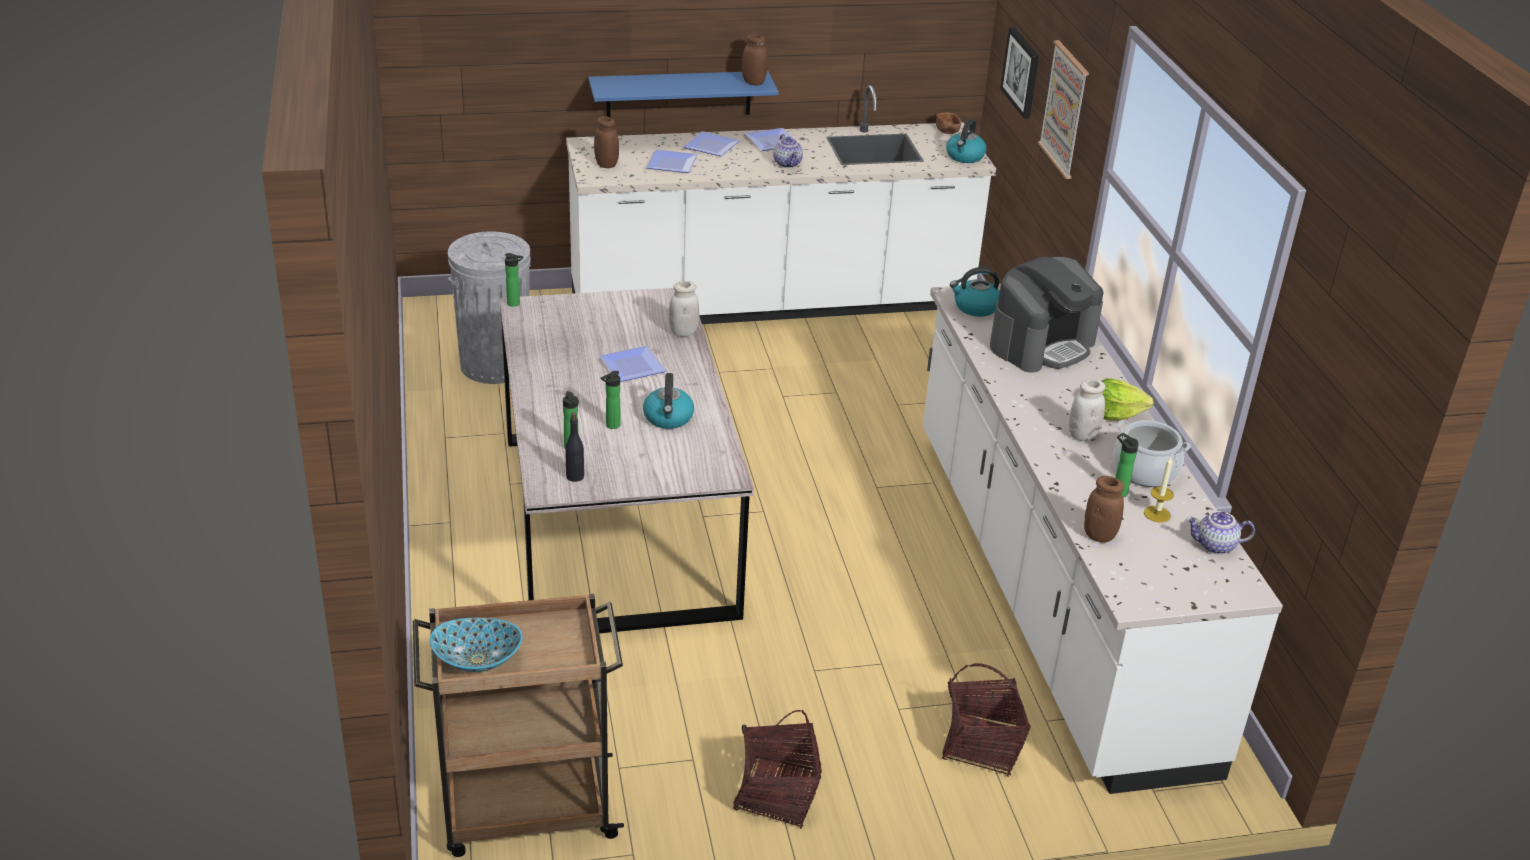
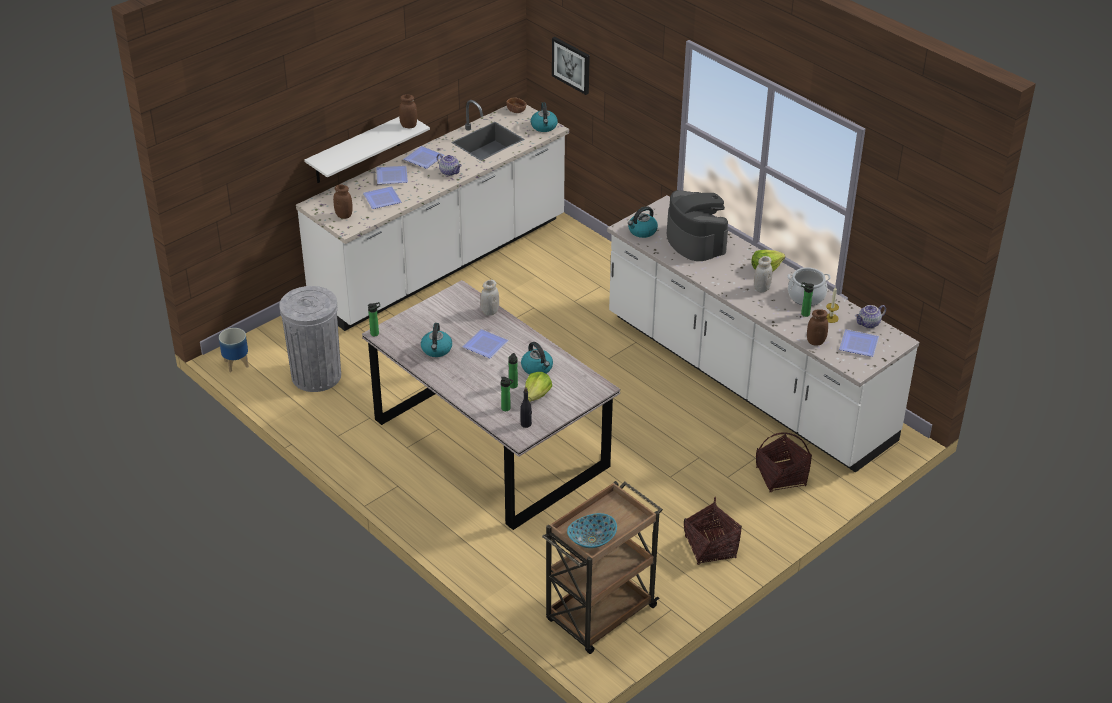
camera: 30 degrees left, 5 degrees up
blue shelf [589,71,779,117] -> white shelf [304,117,430,183]
coffee machine [990,257,1104,373] -> coffee machine turned 45 degrees counterclockwise [667,190,728,261]
picture [1038,40,1089,179] -> none
none -> planter [219,328,249,372]
none -> kettle [421,323,452,357]
none -> lettuce [525,372,552,402]
none -> plate [839,329,879,357]

